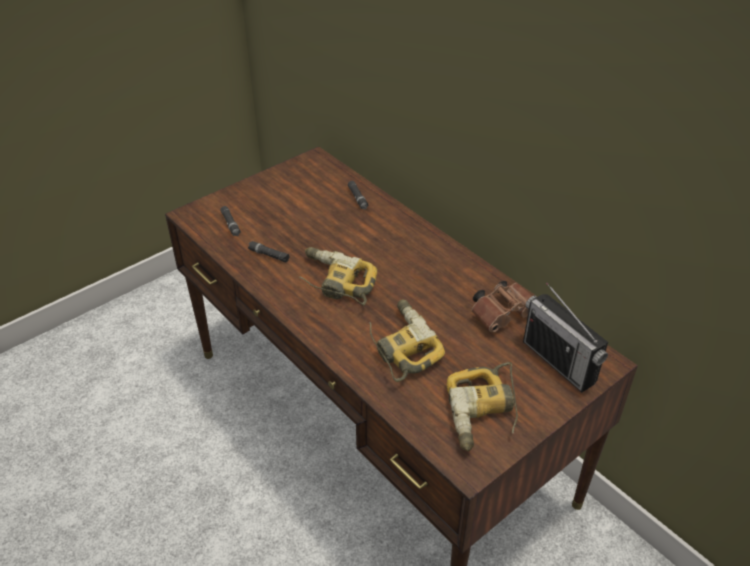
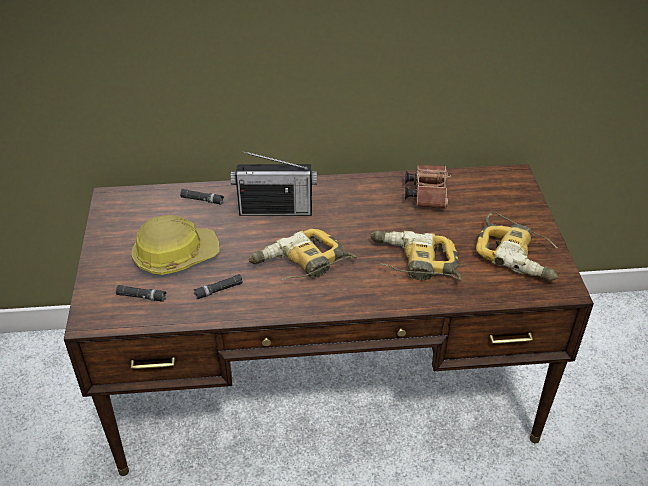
camera: 55 degrees left, 0 degrees up
radio [523,283,608,392] -> radio moved to [230,151,317,216]
none -> hard hat [132,215,220,275]

